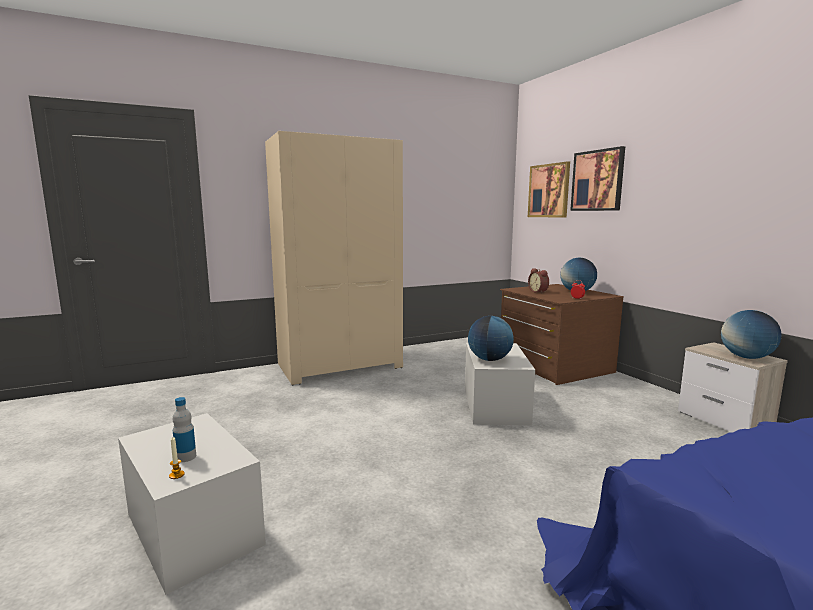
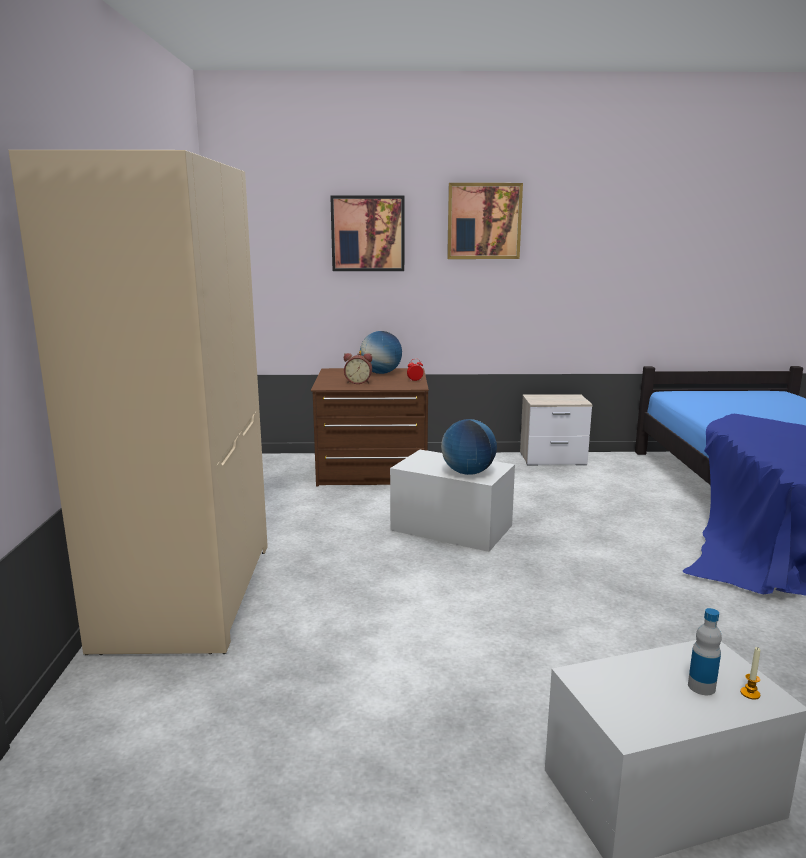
camera: 65 degrees left, 5 degrees up
picture [528,161,570,218] -> picture moved to [447,183,523,259]
globe [721,310,781,359] -> none

